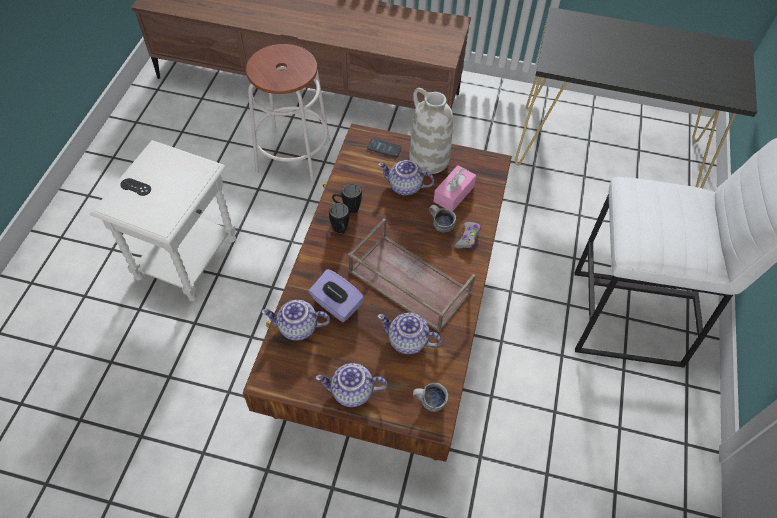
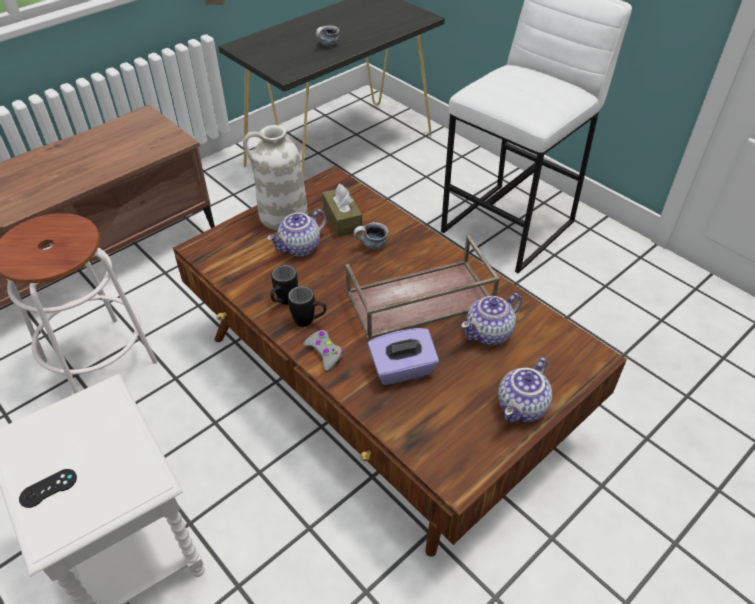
camera: 55 degrees left, 10 degrees down
teapot [262,300,330,341] -> none
phone [367,138,402,157] -> none
mug [413,383,448,412] -> mug moved to [316,25,339,46]
pink tissue box [433,165,476,211] -> brown tissue box [322,184,362,237]
grey game controller [455,222,481,248] -> grey game controller moved to [304,330,343,371]

